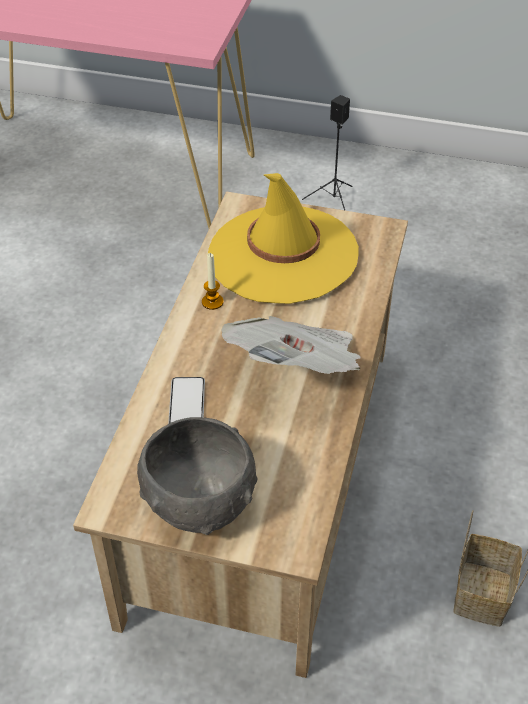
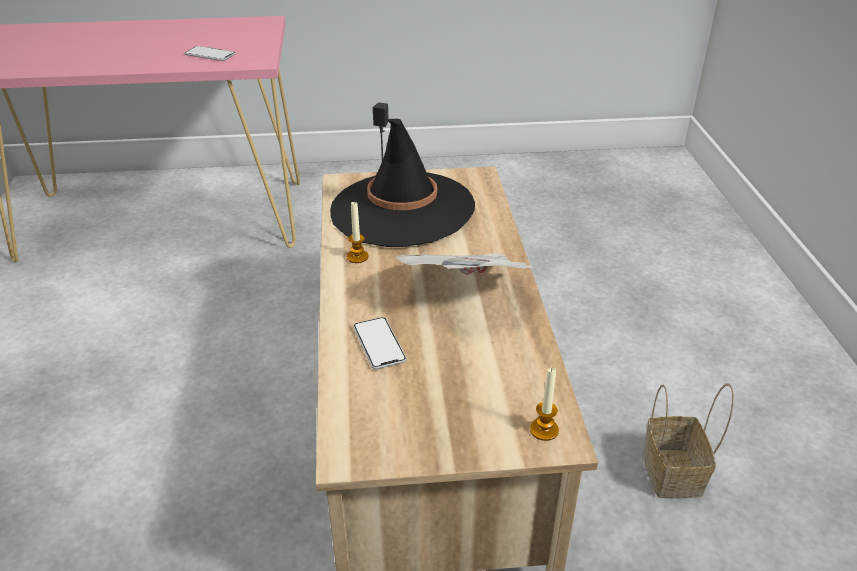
camera: 20 degrees left, 10 degrees down
grey bowl [137,417,258,535] -> none
yellow hat [208,173,359,304] -> black hat [330,119,475,247]
none -> phone [184,46,236,61]
none -> candle [530,368,559,441]

